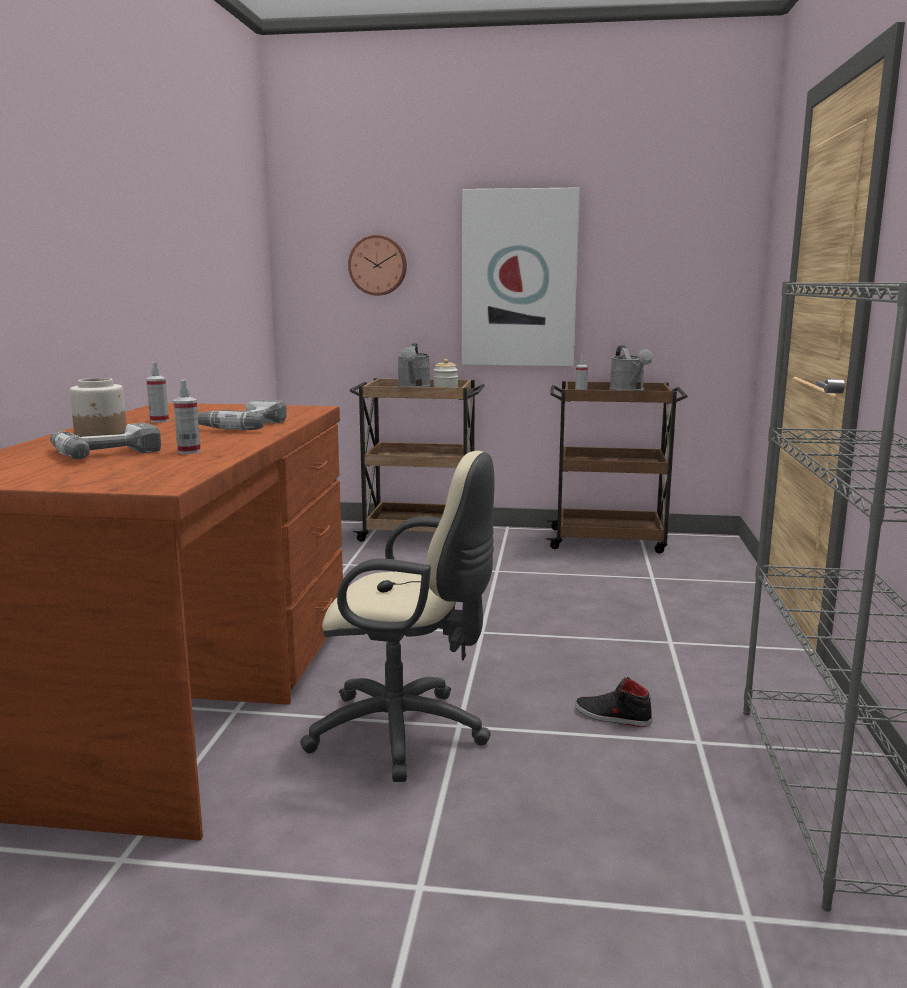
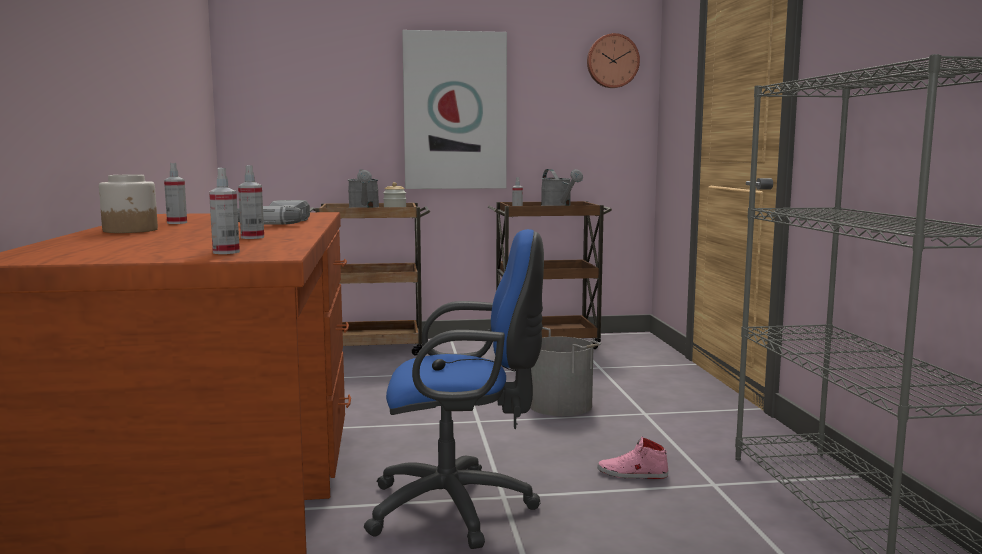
camera: 15 degrees left, 5 degrees down
power drill [50,423,161,459] -> none
beige office chair [300,451,494,782] -> blue office chair [364,229,544,549]
wall clock [348,235,407,296] -> wall clock moved to [587,33,640,88]
black shoe [575,677,652,727] -> pink shoe [597,436,668,479]
none -> spray bottle [209,168,240,254]
none -> grey bucket [530,327,601,416]

